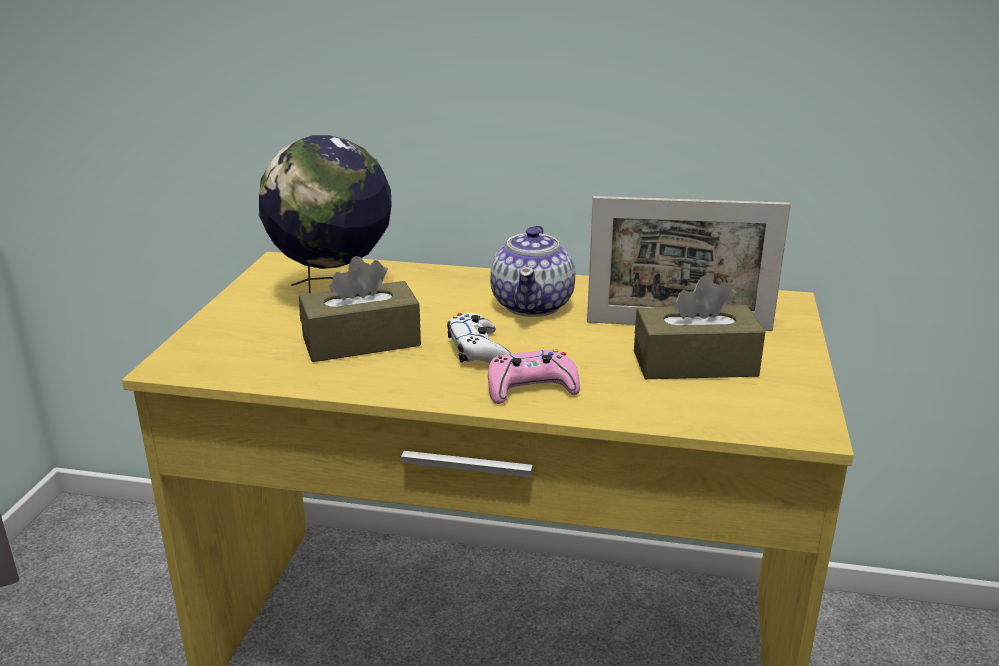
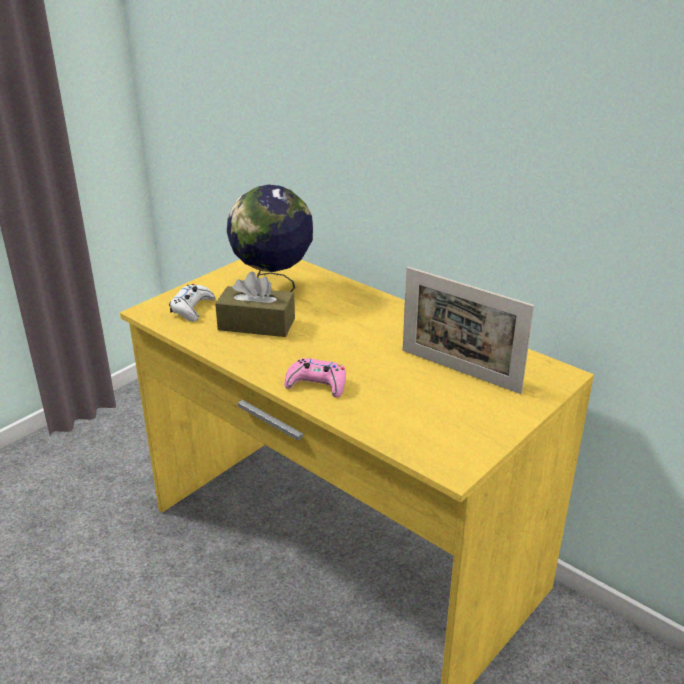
camera: 30 degrees right, 5 degrees up
white game controller [447,313,511,363] -> white game controller moved to [169,284,215,322]
teapot [490,225,575,317] -> none
brown tissue box [634,275,765,379] -> none

